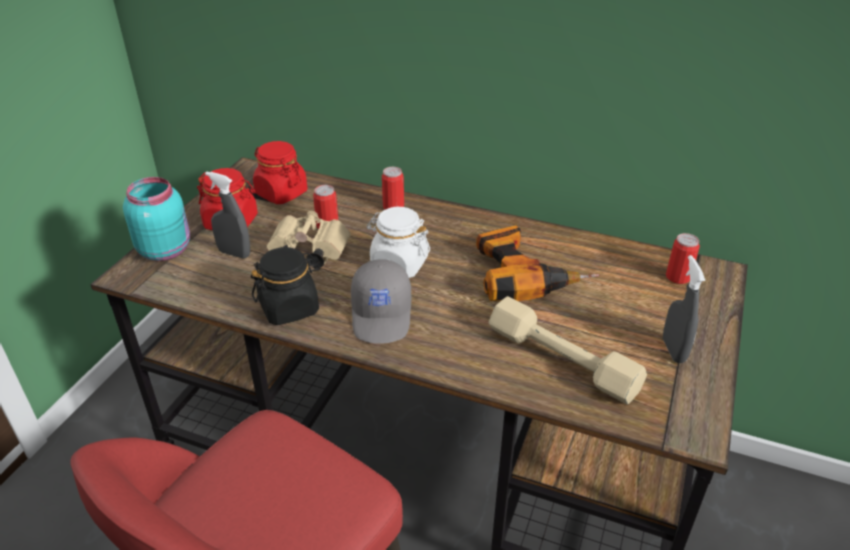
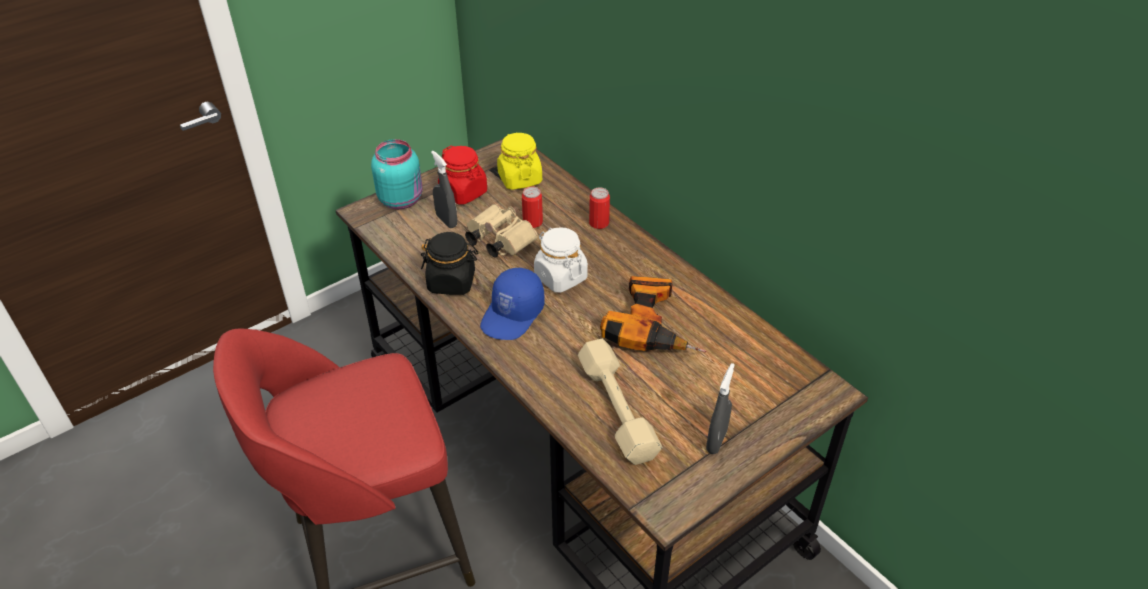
camera: 30 degrees right, 5 degrees up
red jar [253,141,307,204] -> yellow jar [497,132,542,190]
grey cap [351,259,411,344] -> blue cap [480,267,545,340]
can [666,233,700,284] -> none

